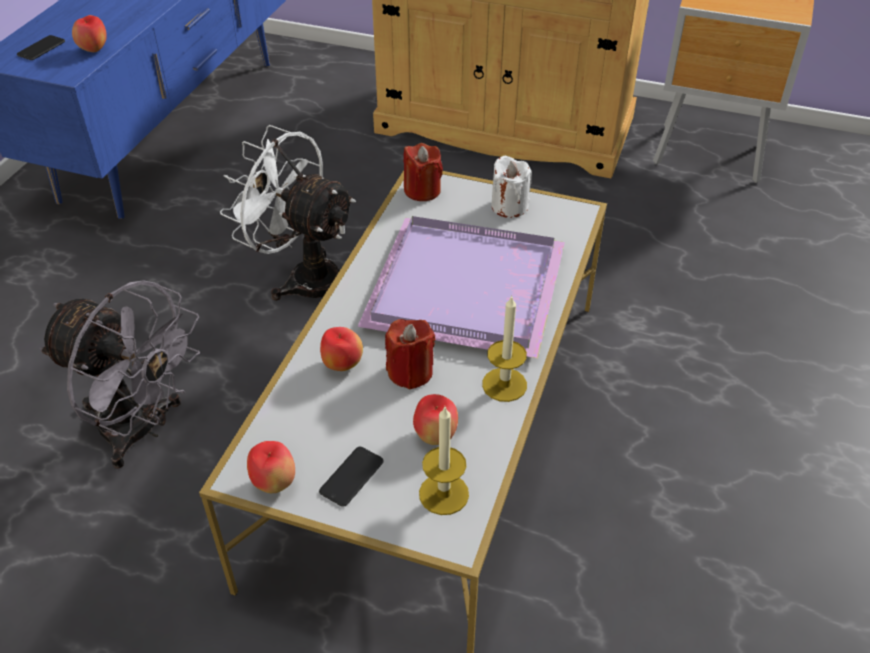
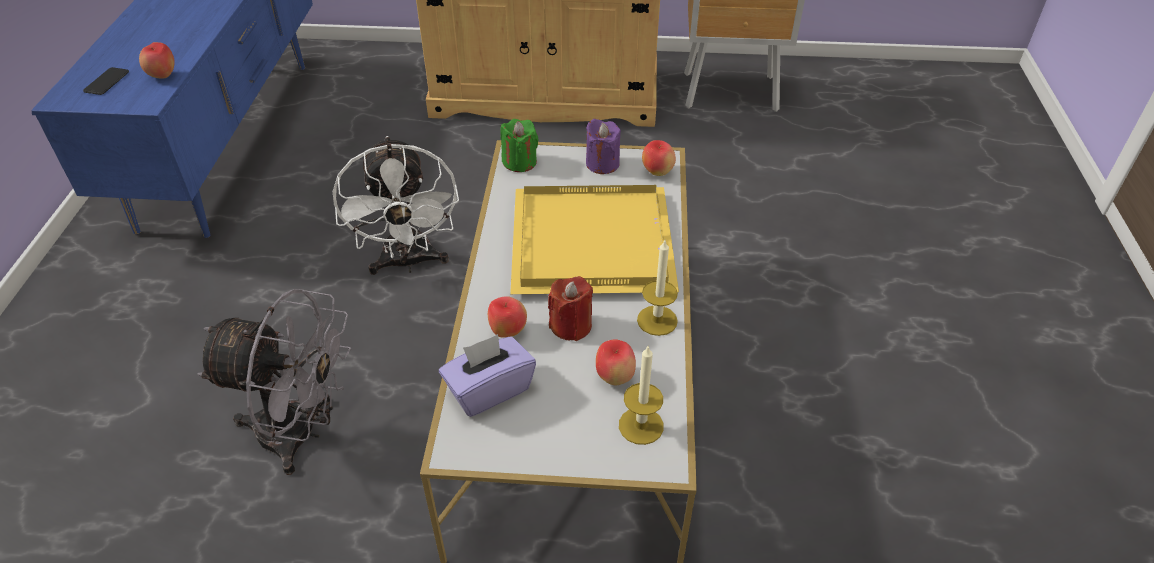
camera: 15 degrees left, 0 degrees up
white fan [220,125,356,301] -> white fan turned 120 degrees counterclockwise [333,136,459,275]
apple [247,441,295,493] -> apple moved to [642,140,676,176]
phone [319,447,384,507] -> none
purple tray [357,216,565,358] -> yellow tray [510,185,679,294]
red candle [404,143,443,201] -> green candle [500,119,539,172]
white candle [491,155,532,218] -> purple candle [586,119,621,174]
none -> purple tissue box [439,334,536,417]

